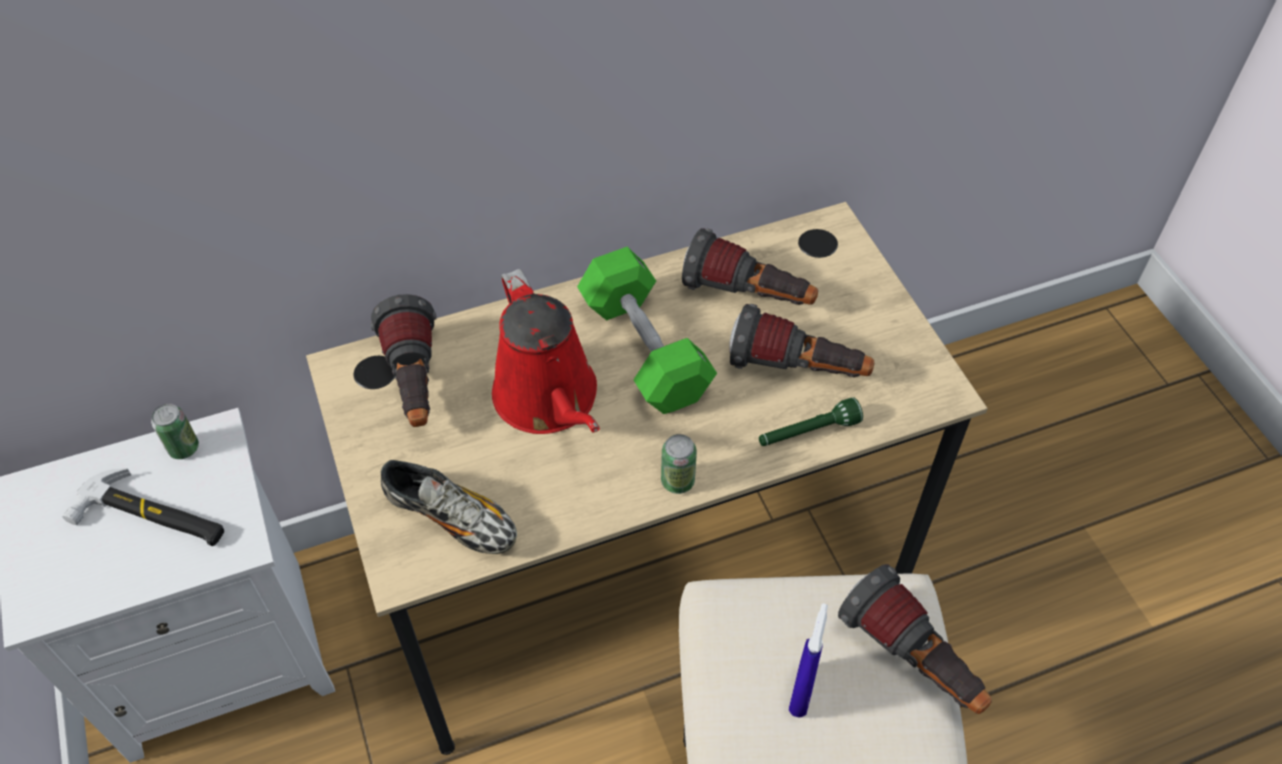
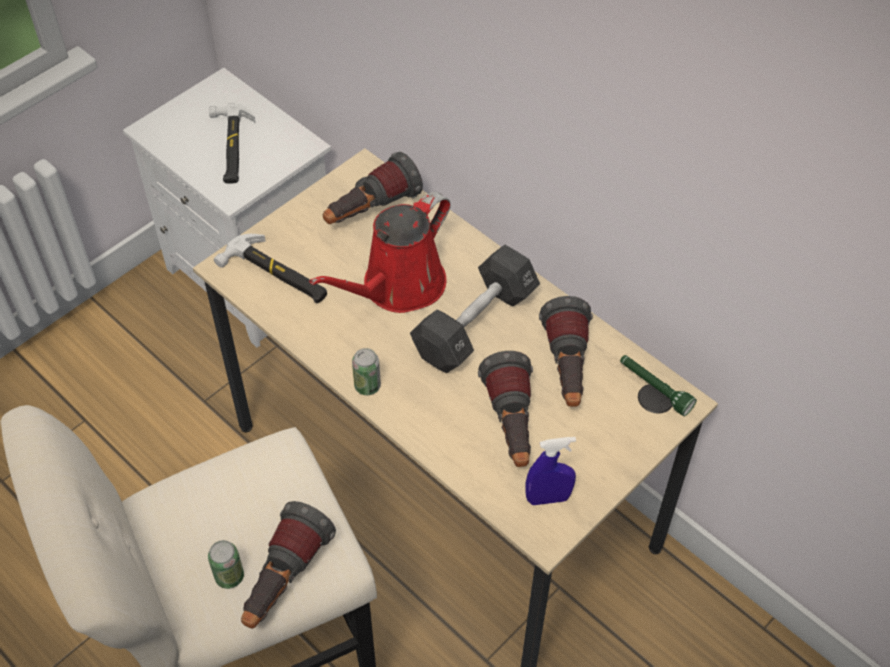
camera: 65 degrees right, 0 degrees up
can [151,403,199,459] -> can moved to [208,540,244,589]
shoe [381,460,517,554] -> hammer [214,234,327,304]
green dumbbell [577,247,717,414] -> black dumbbell [410,245,540,373]
green flashlight [759,398,863,446] -> green flashlight moved to [620,355,697,416]
blue spray bottle [789,604,828,718] -> blue spray bottle moved to [526,437,576,505]

